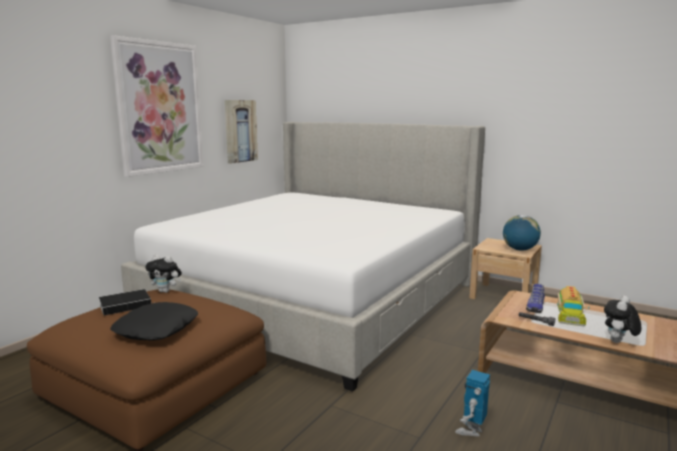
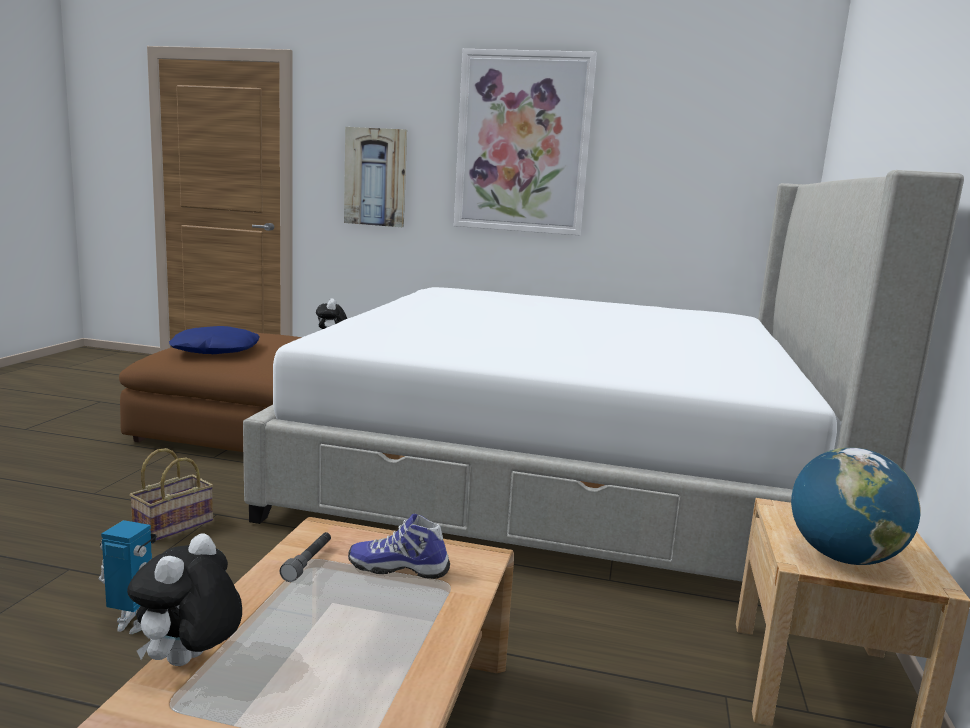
camera: 70 degrees right, 0 degrees up
book [99,289,154,315] -> none
black pillow [110,302,198,340] -> blue pillow [169,326,260,354]
picture [225,100,258,164] -> picture moved to [344,127,407,227]
toy truck [557,286,590,326] -> none
plush toy [604,296,641,343] -> plush toy turned 90 degrees counterclockwise [127,534,242,666]
none -> basket [129,448,213,541]

